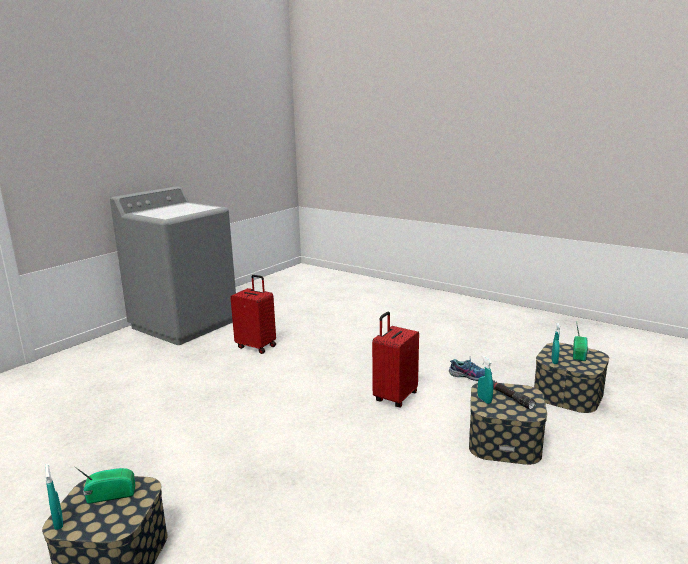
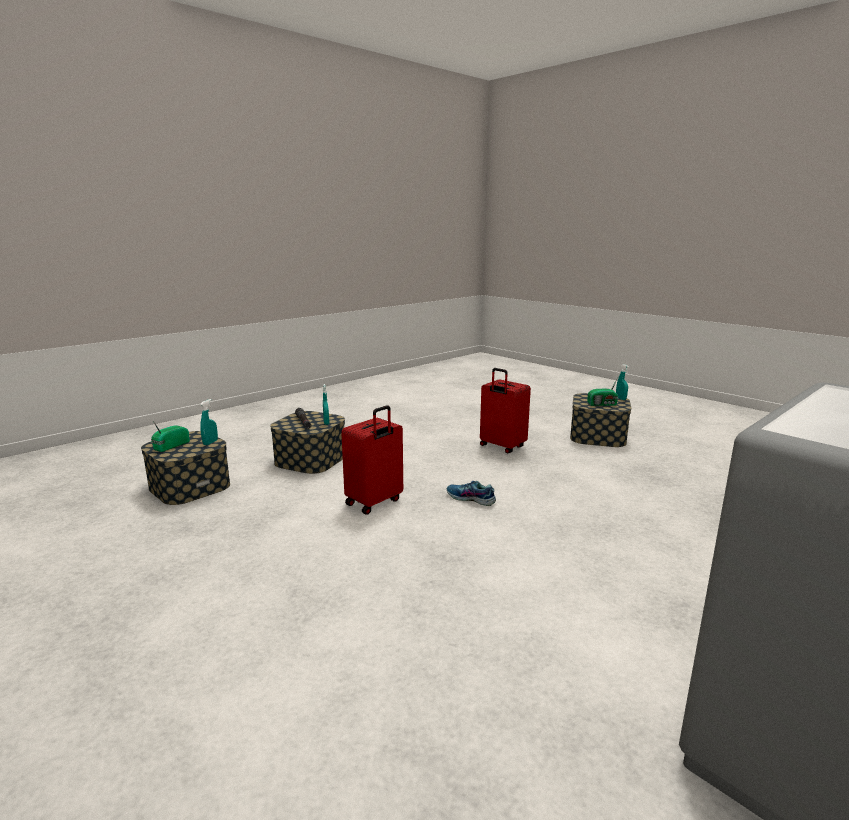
camera: 170 degrees left, 0 degrees up
red suitcase [230,275,276,354] -> red suitcase moved to [480,368,531,454]
shoe [449,359,492,381] -> shoe moved to [447,481,496,506]

